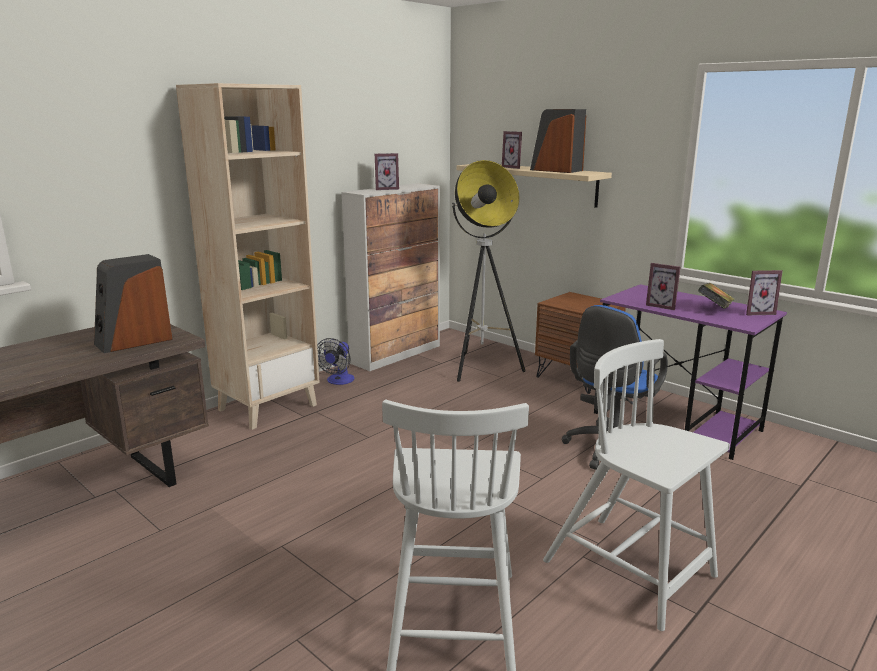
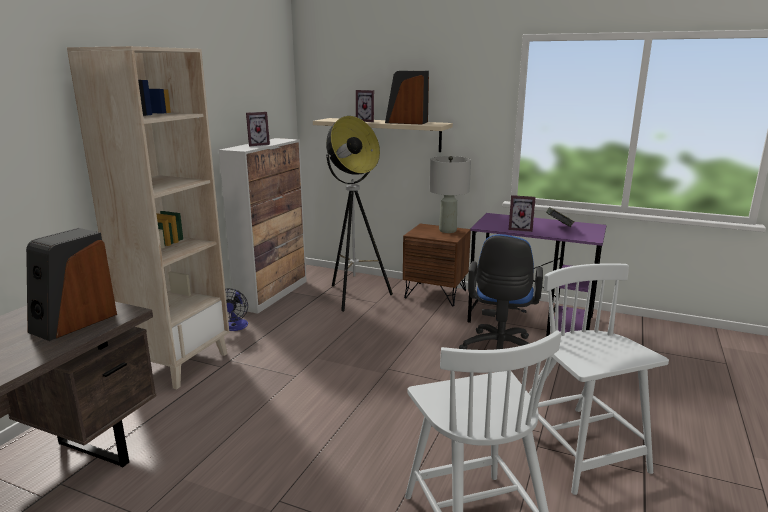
camera: 20 degrees left, 0 degrees up
white chair [543,339,730,631] -> white chair turned 45 degrees clockwise [529,263,669,495]
picture frame [746,270,783,315] -> none
none -> grey table lamp [429,156,471,233]

